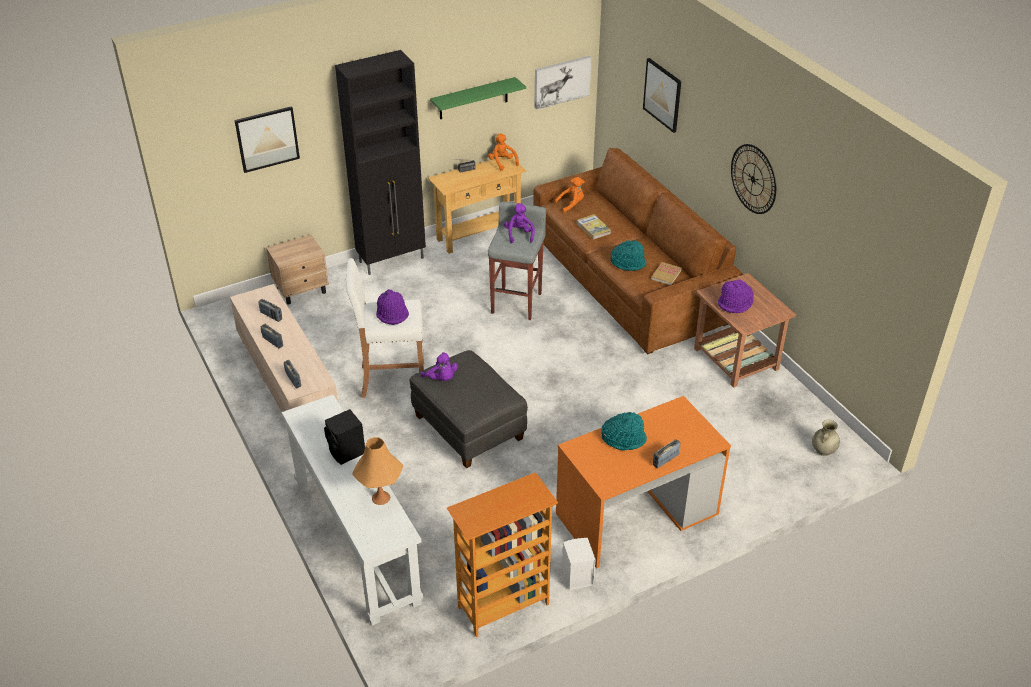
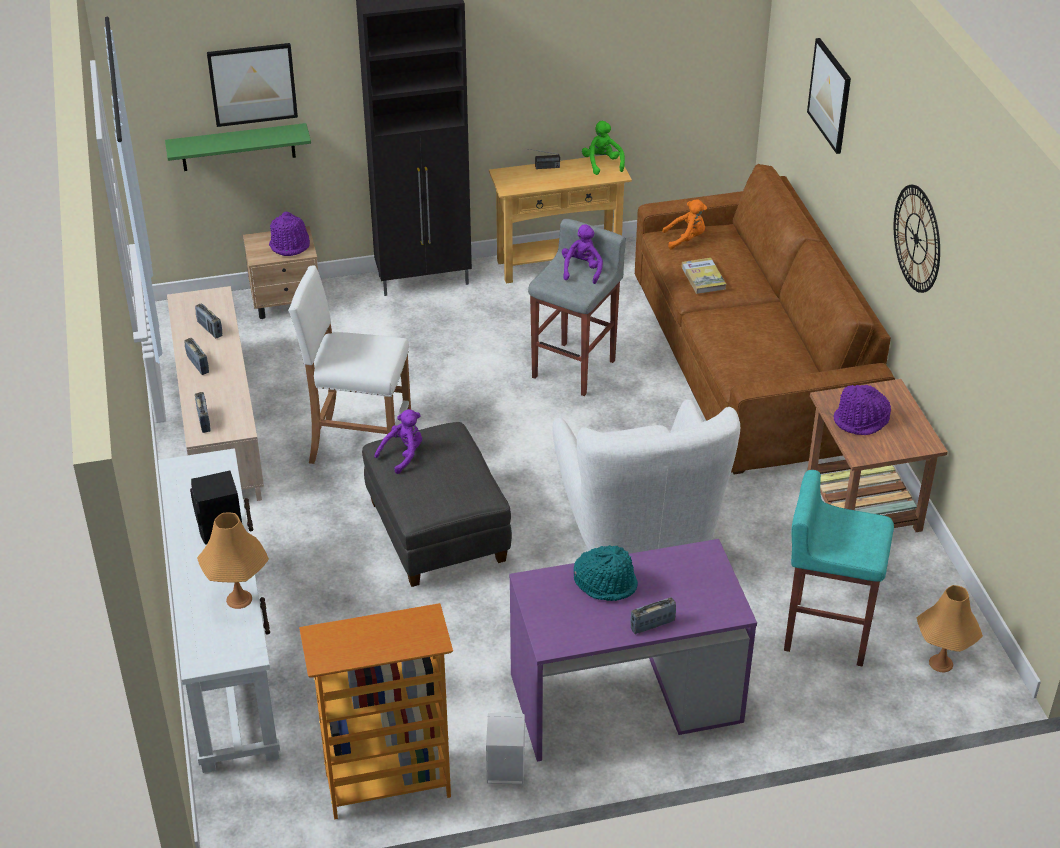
camera: 15 degrees right, 0 degrees up
purple hat [376,289,409,325] -> purple hat moved to [269,212,310,256]
purple plush toy [421,352,458,381] -> purple plush toy turned 105 degrees counterclockwise [375,409,422,474]
green shelf [430,77,526,119] -> green shelf moved to [165,123,311,171]
orange plush toy [488,133,519,171] -> green plush toy [582,121,625,175]
picture [534,56,591,110] -> none
orange desk [556,396,731,568] -> purple desk [509,539,757,762]
turquoise hat [611,240,646,271] -> none
book [651,262,682,286] -> none
beige vase [812,420,840,456] -> orange table lamp [917,585,983,672]
none -> white armchair [553,400,740,554]
none -> turquoise stool [784,470,894,667]

